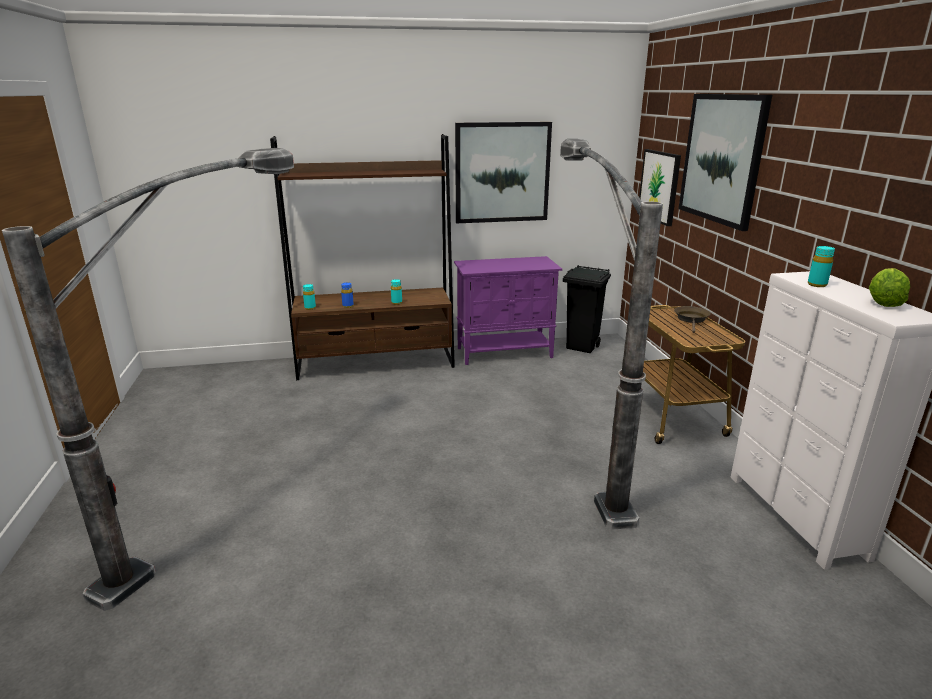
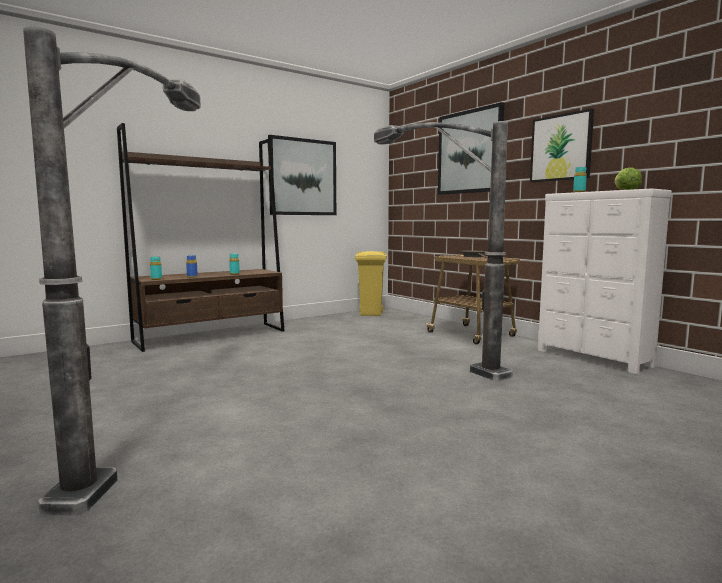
camera: 25 degrees left, 15 degrees down
purple cabinet [454,256,562,365] -> none
black trash can [563,265,611,353] -> yellow trash can [355,251,387,316]
picture [637,149,681,226] -> picture moved to [530,109,594,182]

